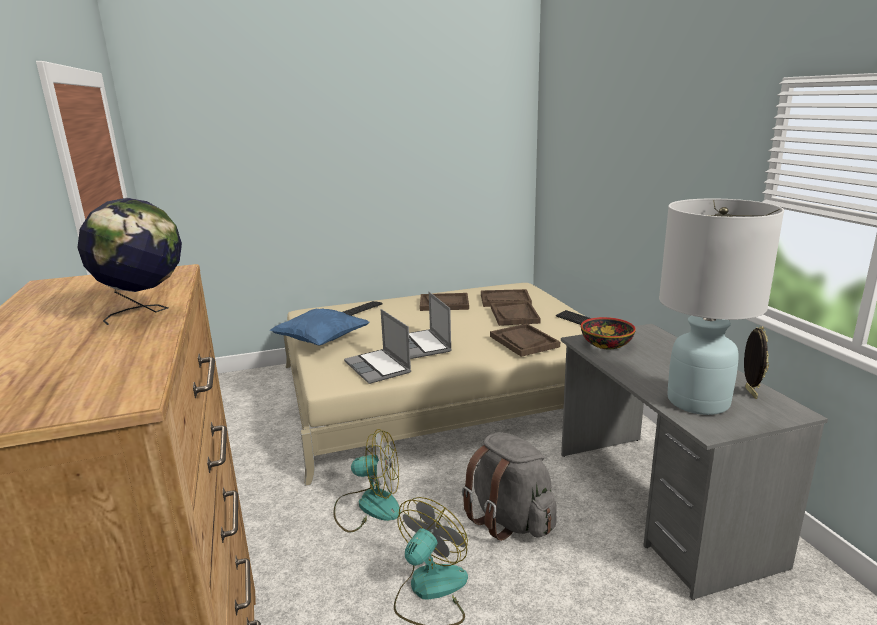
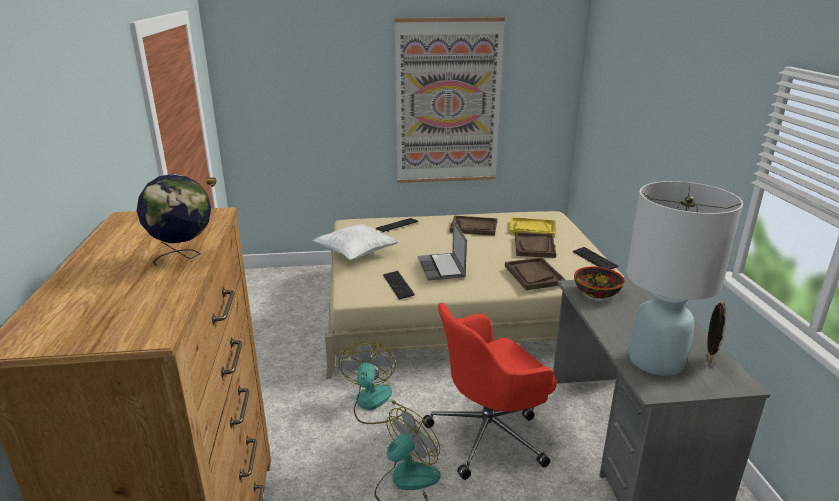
camera: 10 degrees right, 5 degrees up
blue pillow [270,309,369,345] -> white pillow [313,224,399,260]
fan [333,429,401,533] -> fan turned 105 degrees counterclockwise [338,342,406,424]
laptop [344,309,411,384] -> keyboard [383,271,415,300]
grey backpack [462,432,557,541] -> red office chair [423,303,557,480]
brown tray [481,289,532,307] -> yellow tray [509,217,555,237]
none -> picture [395,17,505,183]

